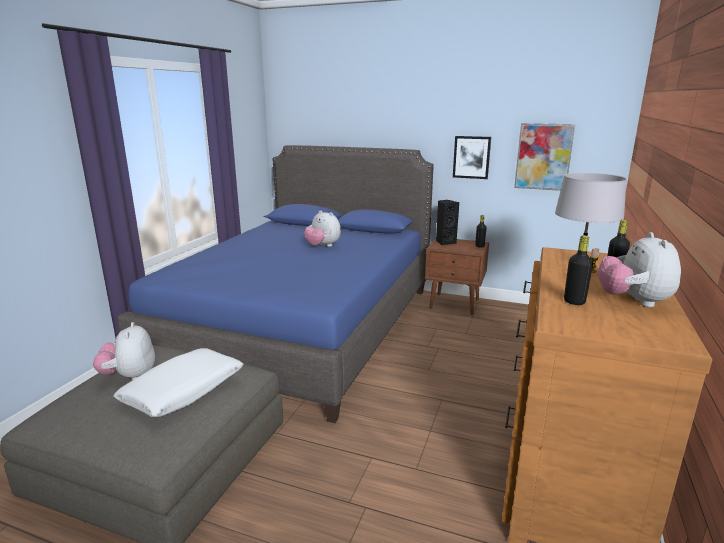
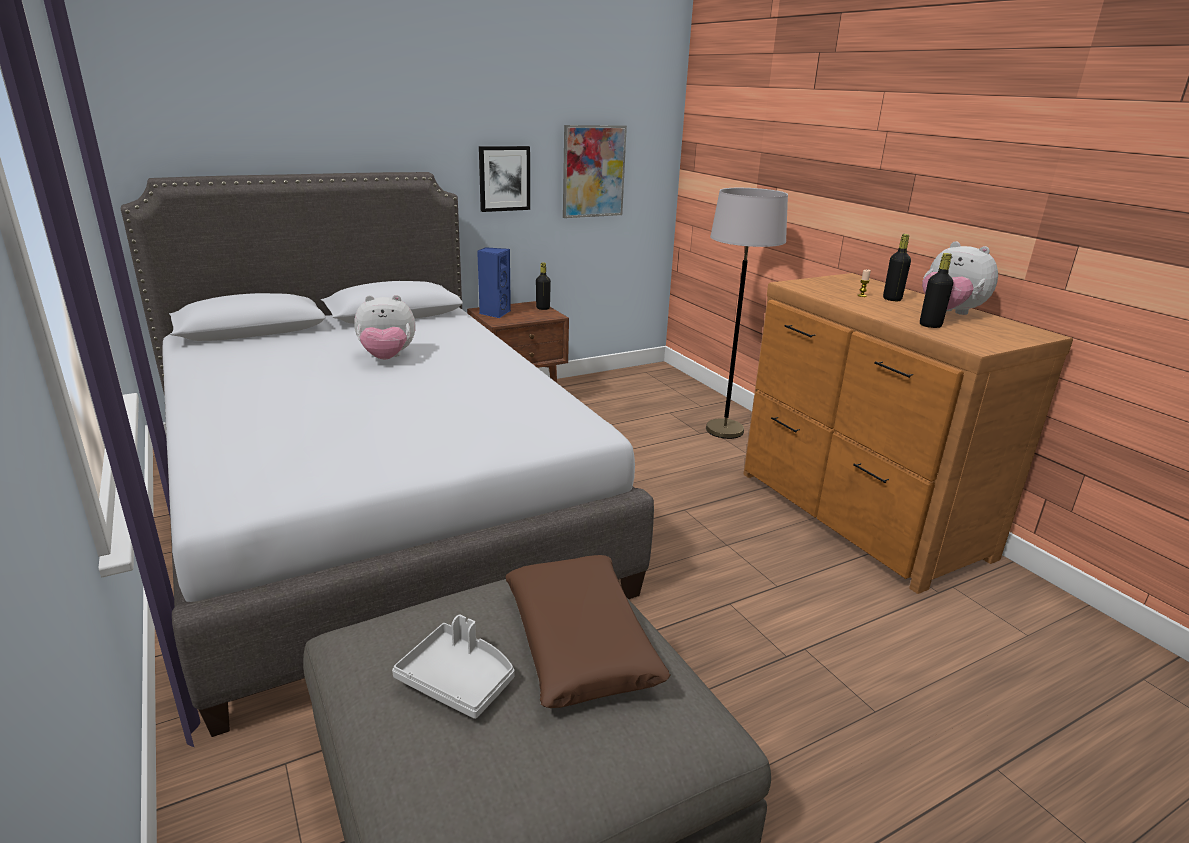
camera: 50 degrees left, 5 degrees up
plush toy [93,322,155,380] -> grey tray [392,615,515,719]
white pillow [113,348,244,417] -> brown pillow [505,555,671,708]
blue bed [118,145,434,423] -> grey bed [121,172,654,737]
black speaker [436,200,459,245] -> blue speaker [477,247,511,318]

